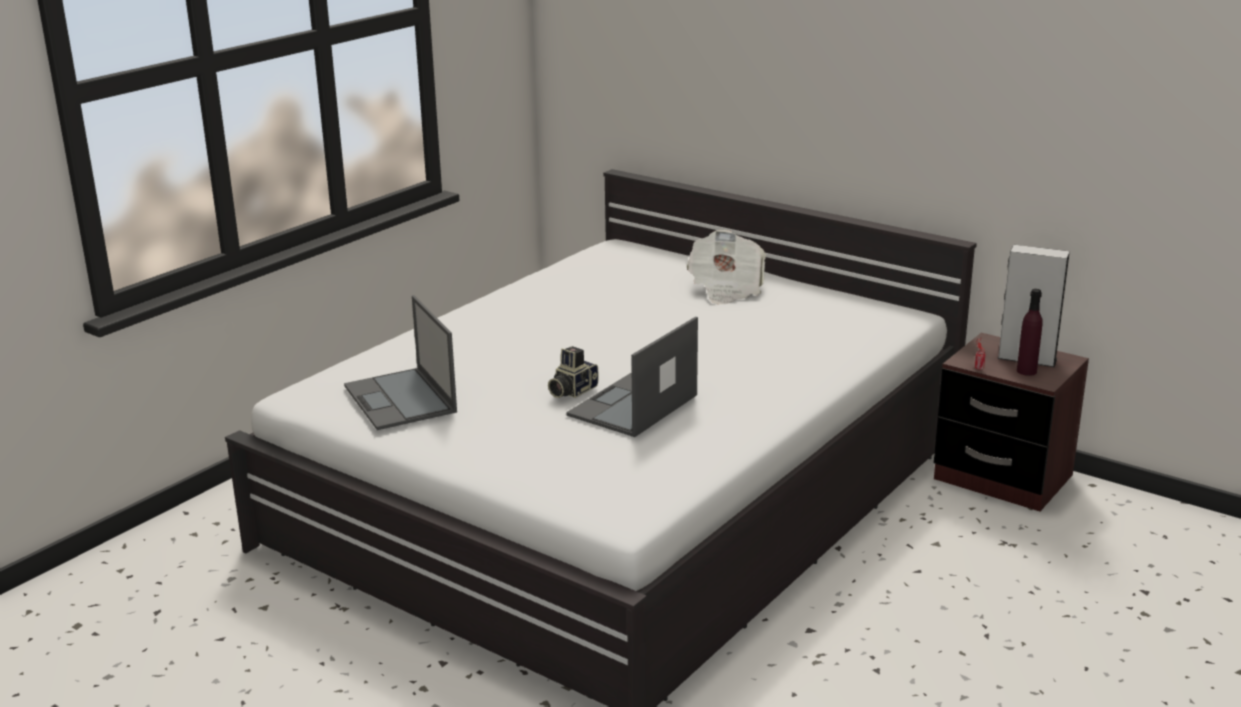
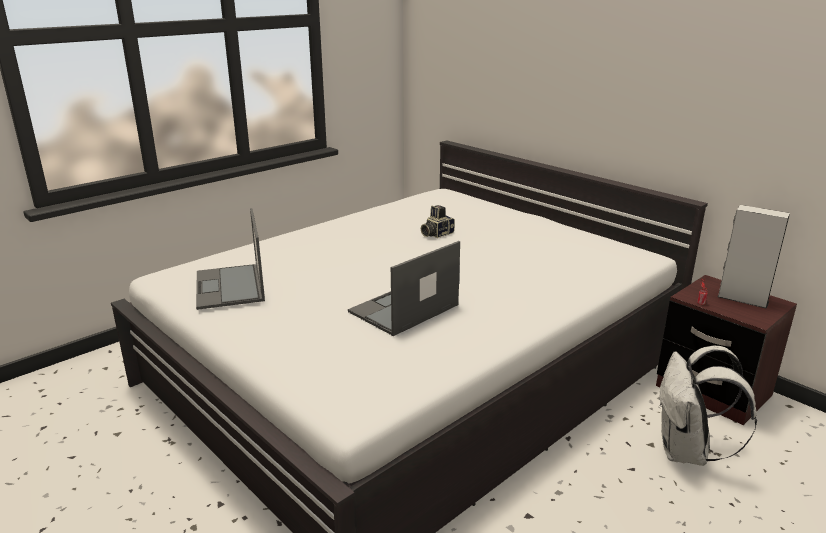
camera: 10 degrees right, 0 degrees up
camera [548,346,599,398] -> camera moved to [421,205,455,238]
newspaper [686,230,766,305] -> none
purple bottle [1017,289,1043,376] -> none
none -> white backpack [659,346,757,466]

